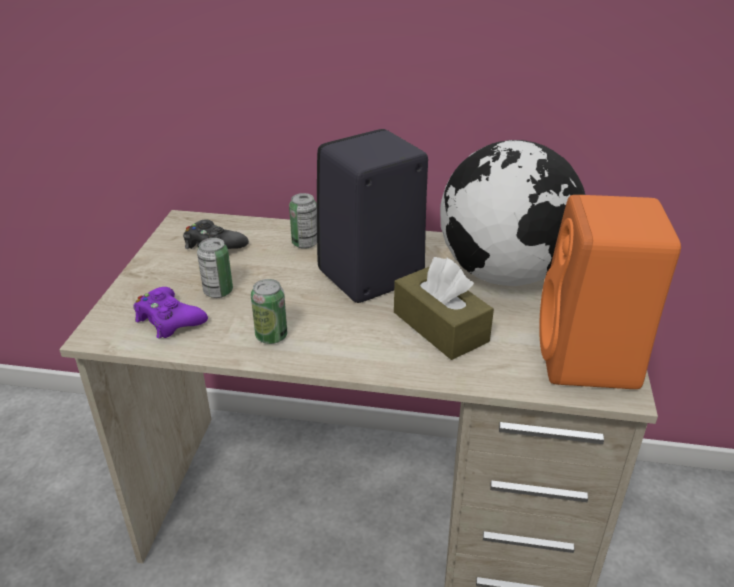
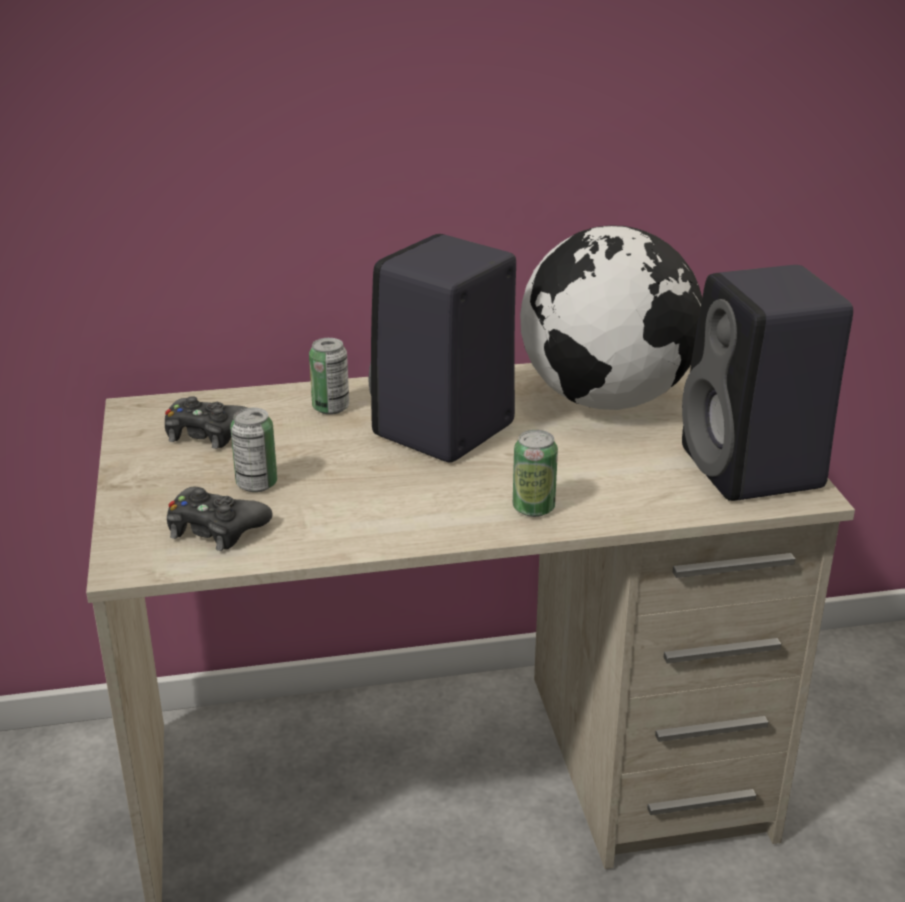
camera: 20 degrees left, 5 degrees down
purple game controller [133,287,208,339] -> black game controller [167,486,273,551]
can [251,279,287,344] -> can moved to [513,430,558,517]
brown tissue box [394,257,494,360] -> none
orange speaker [539,195,681,389] -> black speaker [682,265,853,501]

